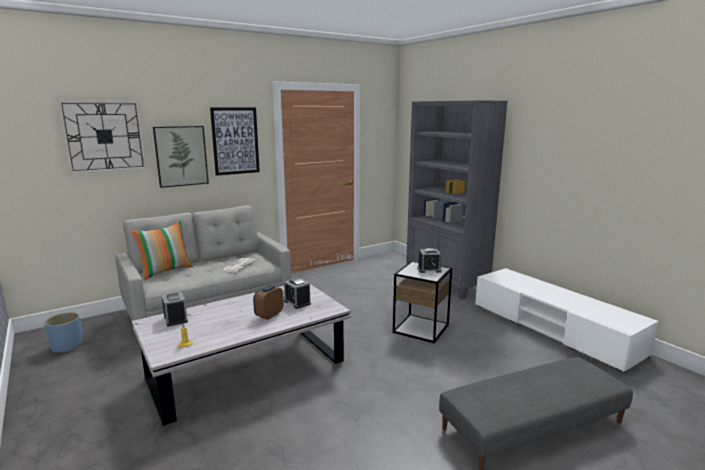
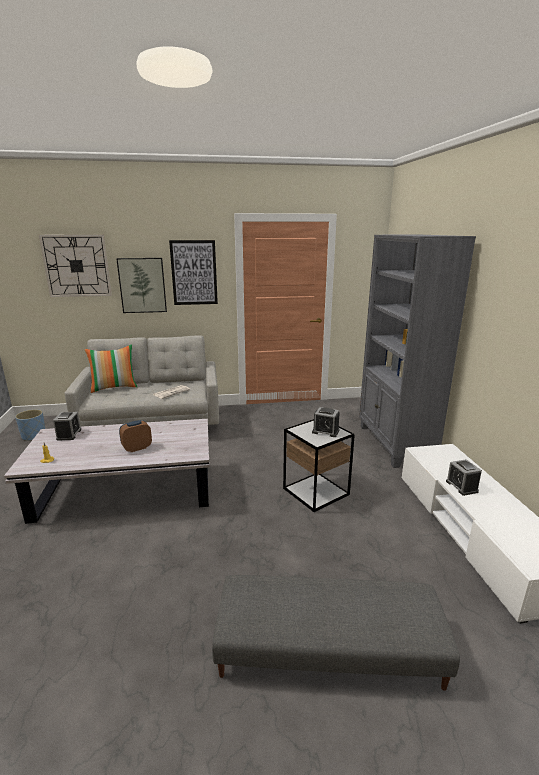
camera: 25 degrees right, 5 degrees up
alarm clock [284,278,311,309] -> alarm clock moved to [446,459,482,496]

